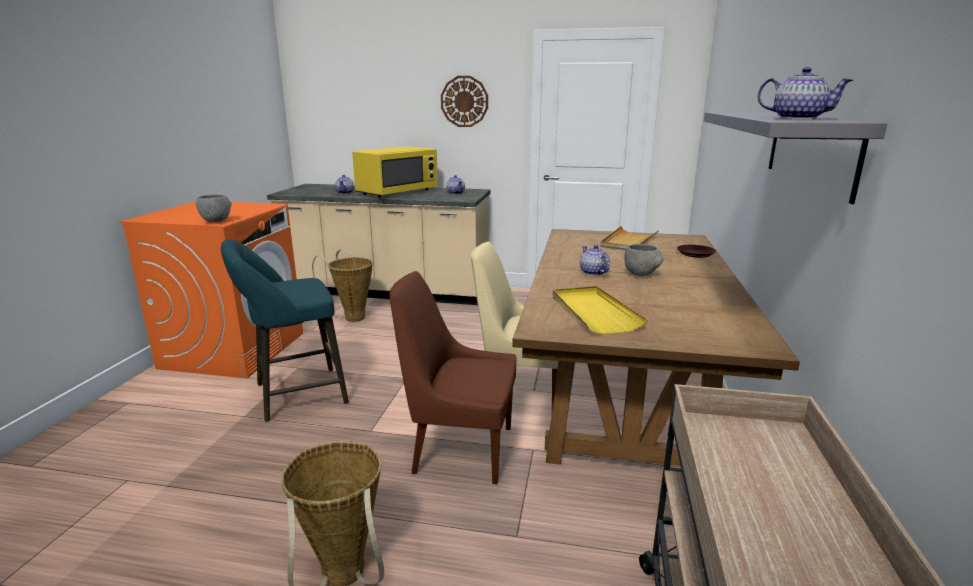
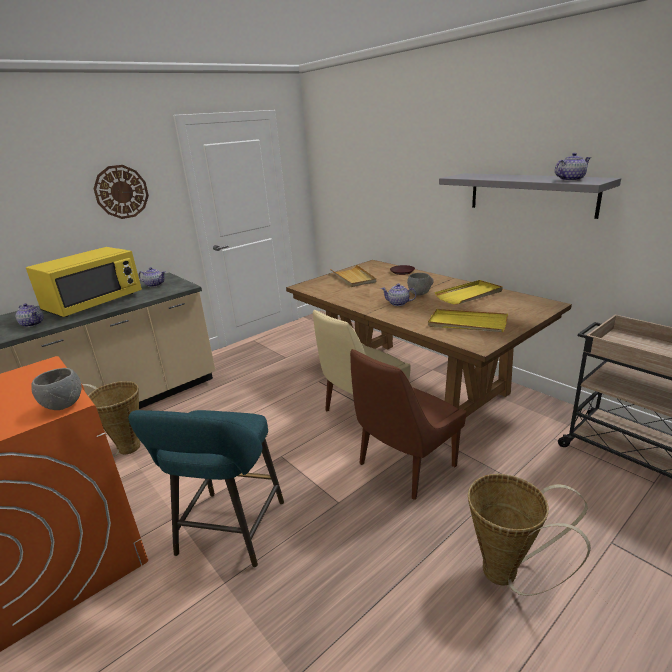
camera: 50 degrees left, 5 degrees up
yellow microwave [352,147,438,198] -> yellow microwave turned 45 degrees clockwise [26,247,142,317]
none -> yellow tray [435,280,503,305]

